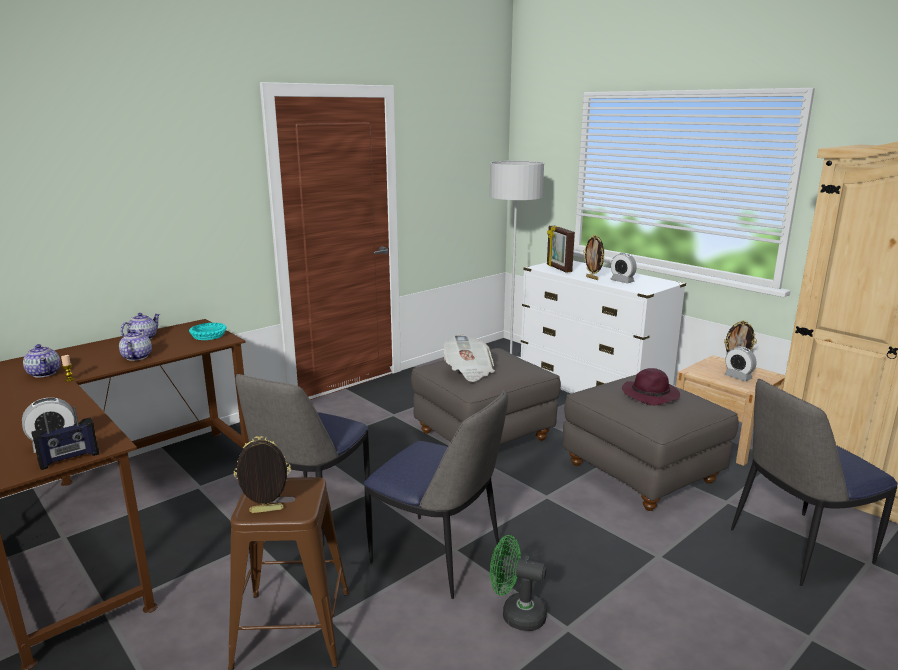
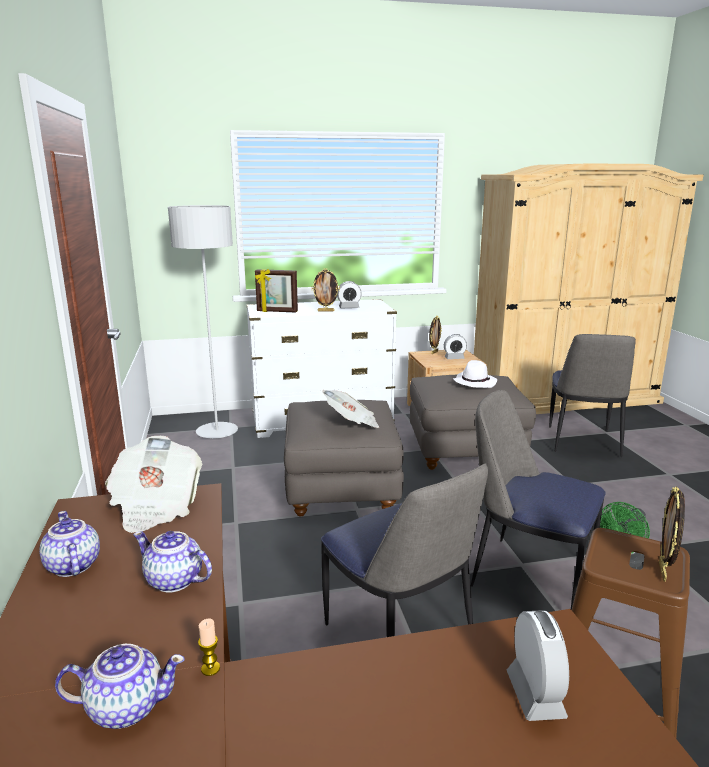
camera: 60 degrees left, 0 degrees up
radio [31,406,99,470] -> none
turquoise bowl [189,323,227,340] -> newspaper [105,436,202,533]
chair [364,390,508,599] -> chair turned 120 degrees counterclockwise [471,390,606,610]
purple hat [622,368,680,405] -> white hat [453,360,497,388]

